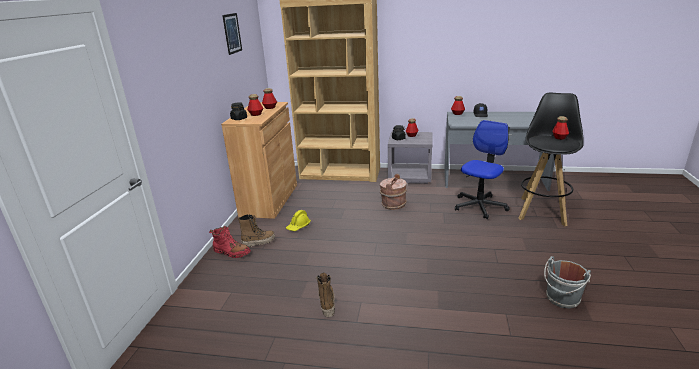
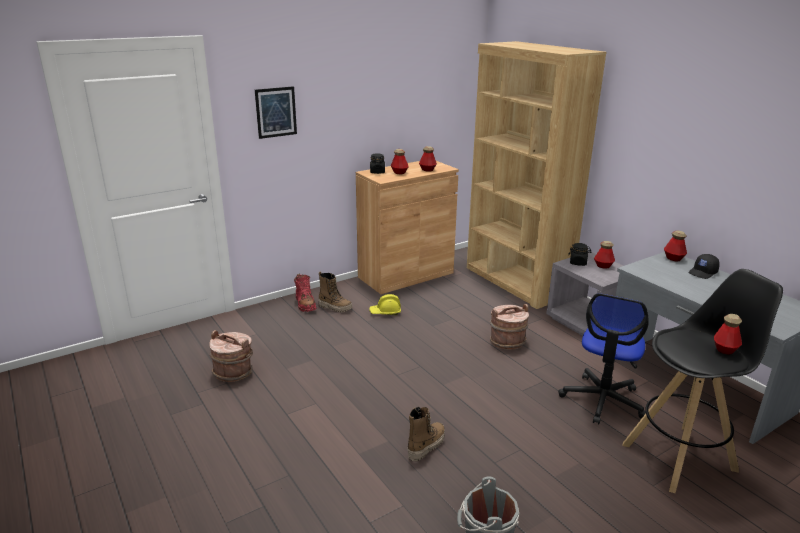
camera: 45 degrees right, 0 degrees up
picture [222,13,242,55] -> picture moved to [255,86,297,139]
boot [316,273,335,317] -> boot moved to [407,407,445,461]
office chair [455,120,510,219] -> office chair turned 120 degrees clockwise [558,293,649,424]
none -> brown bucket [209,330,253,382]

